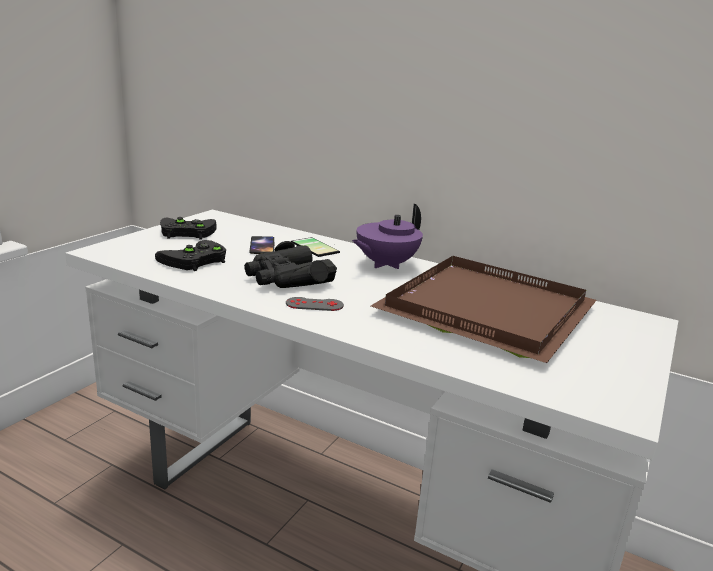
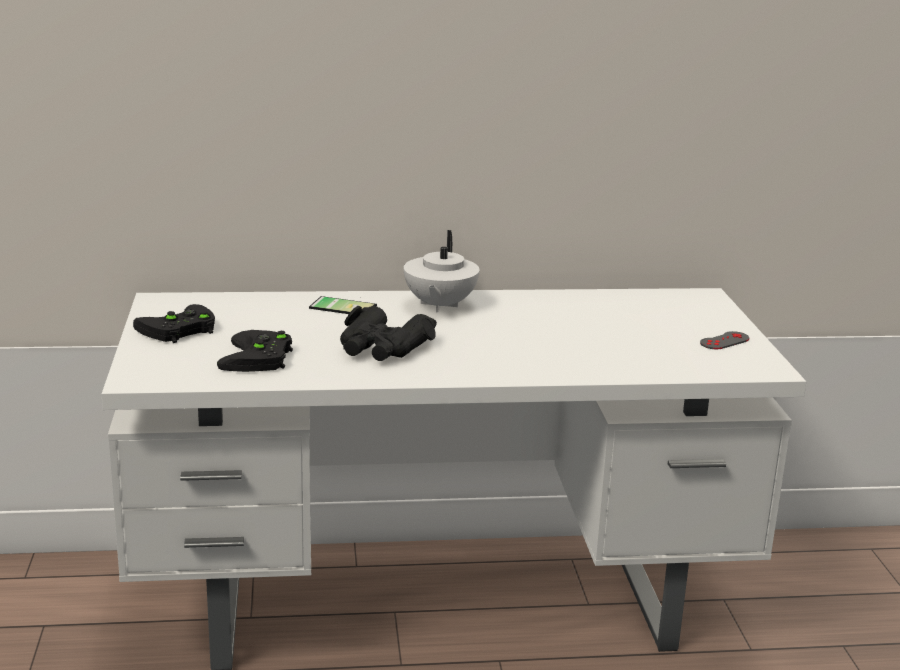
camera: 35 degrees left, 0 degrees up
phone [249,236,275,254] -> none
grey game controller [286,297,344,311] -> grey game controller moved to [700,331,749,349]
purple teapot [352,204,423,269] -> white teapot [404,230,480,313]
brown tray [371,256,597,363] -> none

